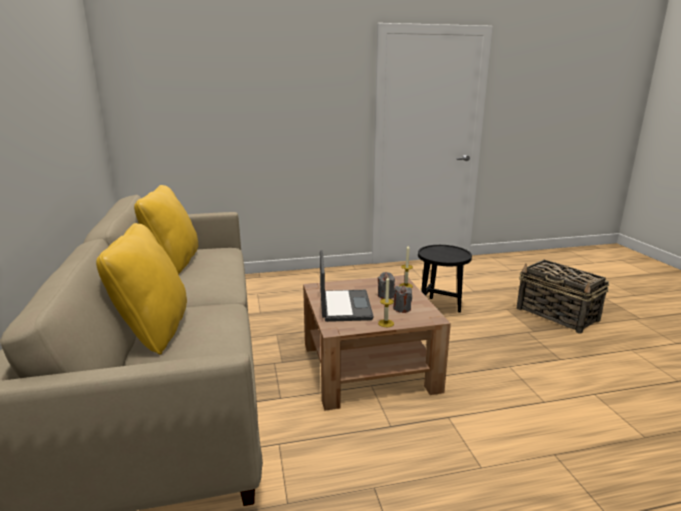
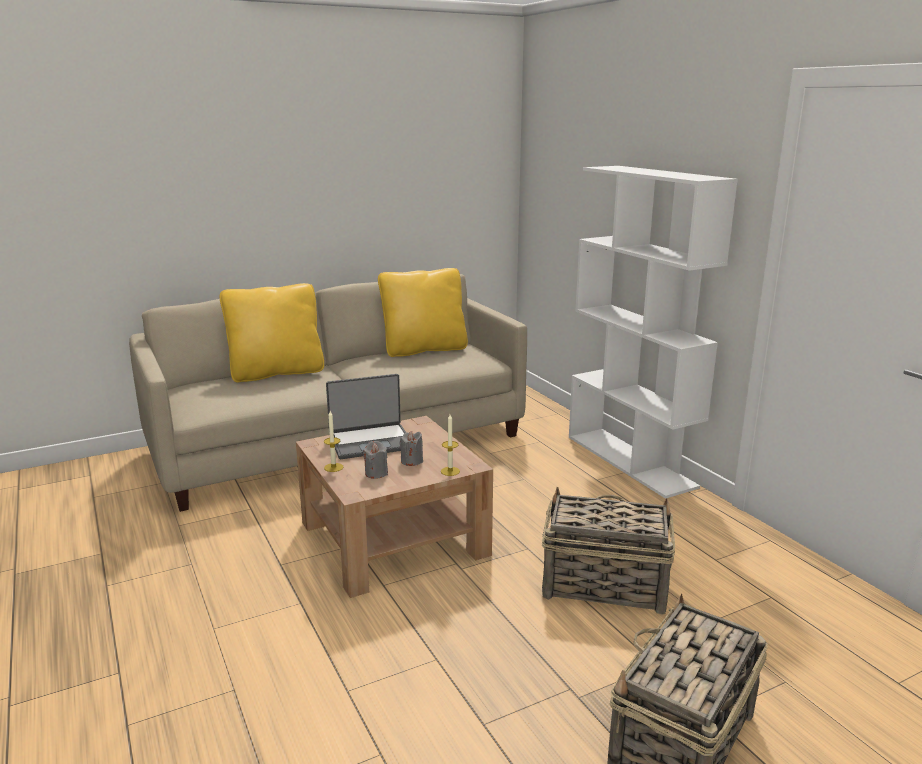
camera: 75 degrees right, 0 degrees up
black side table [418,245,472,313] -> basket [542,487,675,615]
none -> white bookcase [569,166,738,499]

